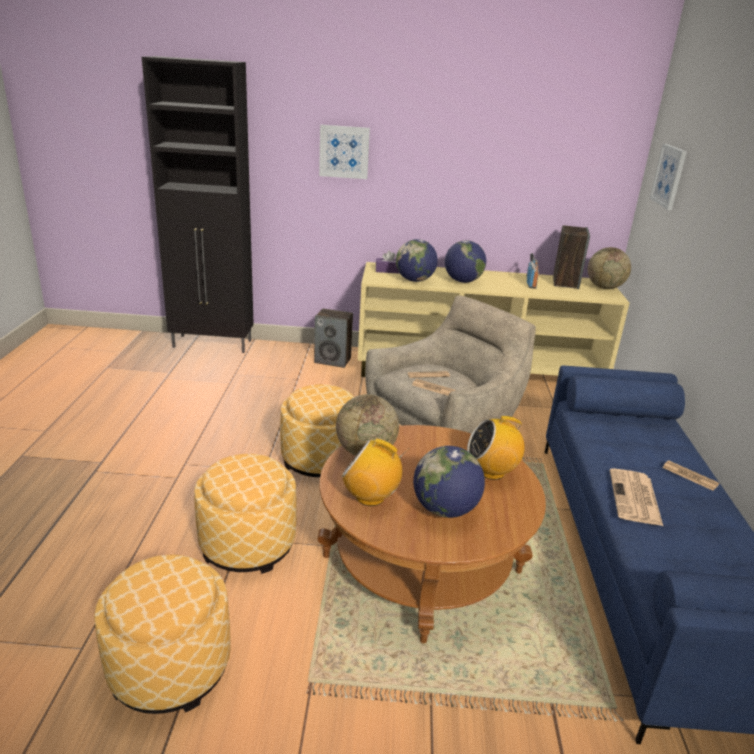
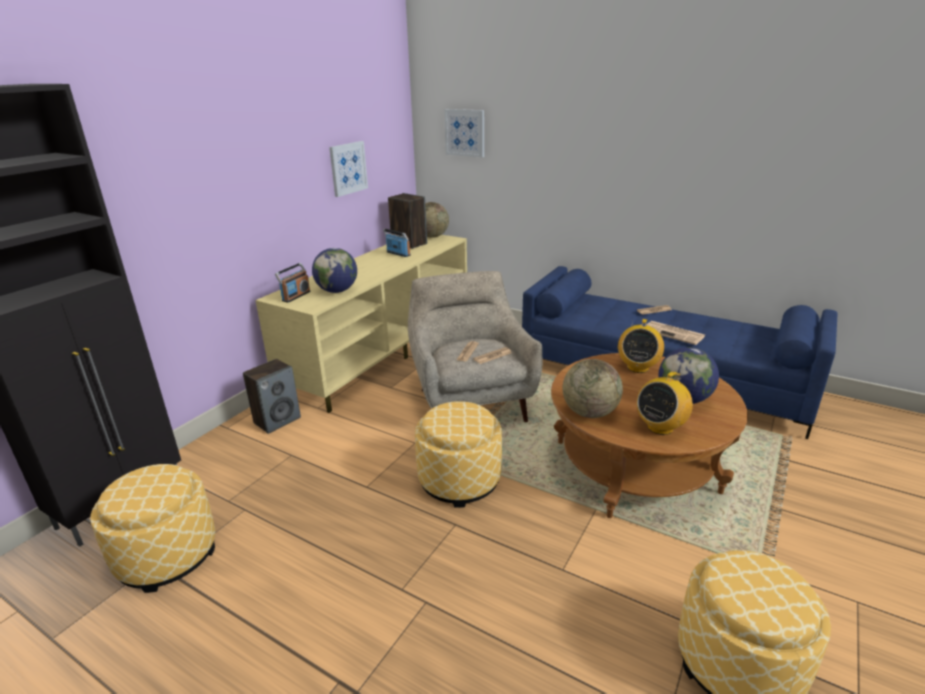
camera: 60 degrees left, 0 degrees up
ottoman [194,454,297,574] -> ottoman moved to [90,464,215,593]
picture [319,125,370,179] -> picture moved to [329,141,368,197]
purple tissue box [376,251,400,274] -> radio [275,263,311,303]
globe [445,240,486,283] -> none

